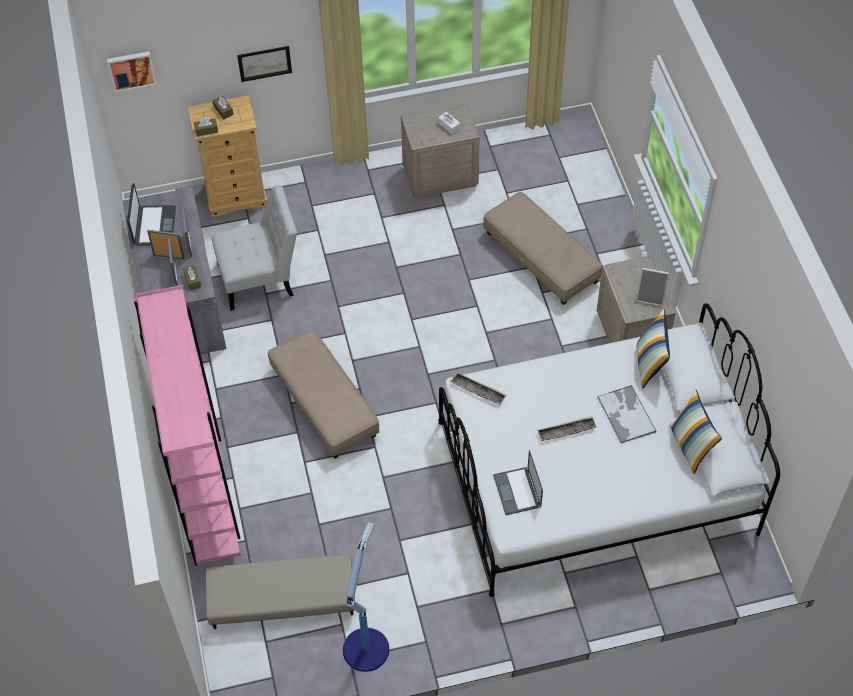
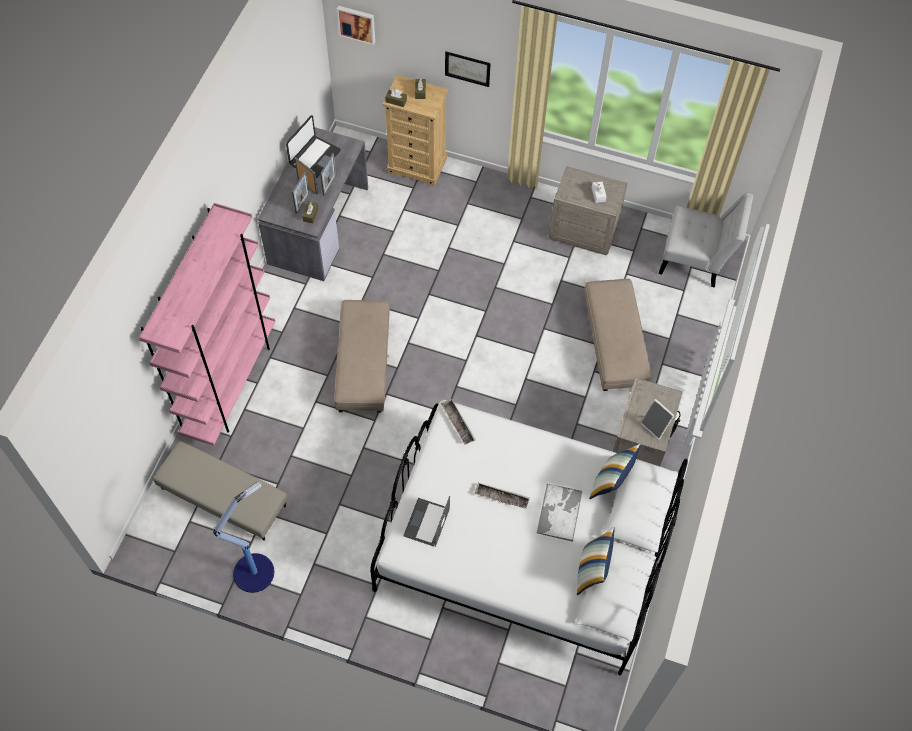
camera: 30 degrees right, 5 degrees up
white chair [212,185,297,311] -> white chair moved to [658,193,753,288]

